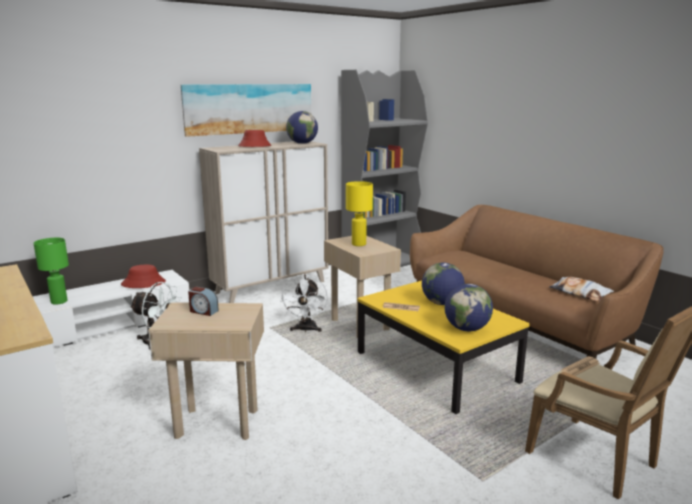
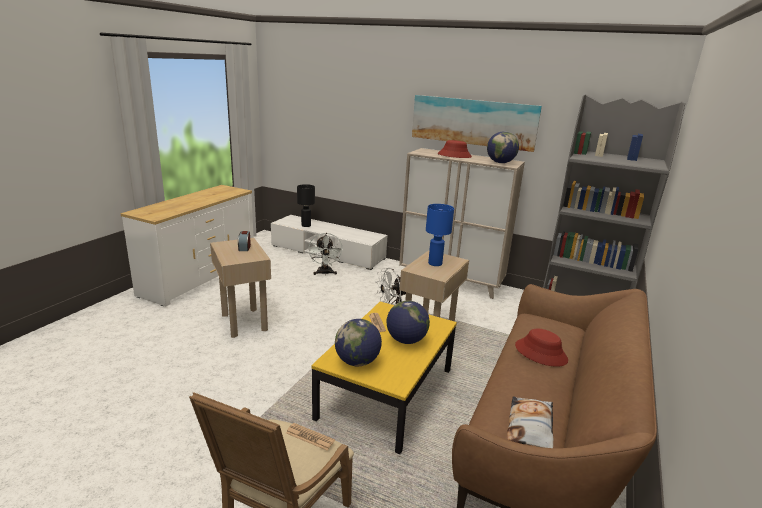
camera: 60 degrees right, 5 degrees up
green table lamp [34,238,69,305] -> black table lamp [297,184,315,227]
red hat [121,265,166,288] -> red hat moved to [515,328,568,367]
yellow table lamp [346,181,373,246] -> blue table lamp [426,204,454,266]

